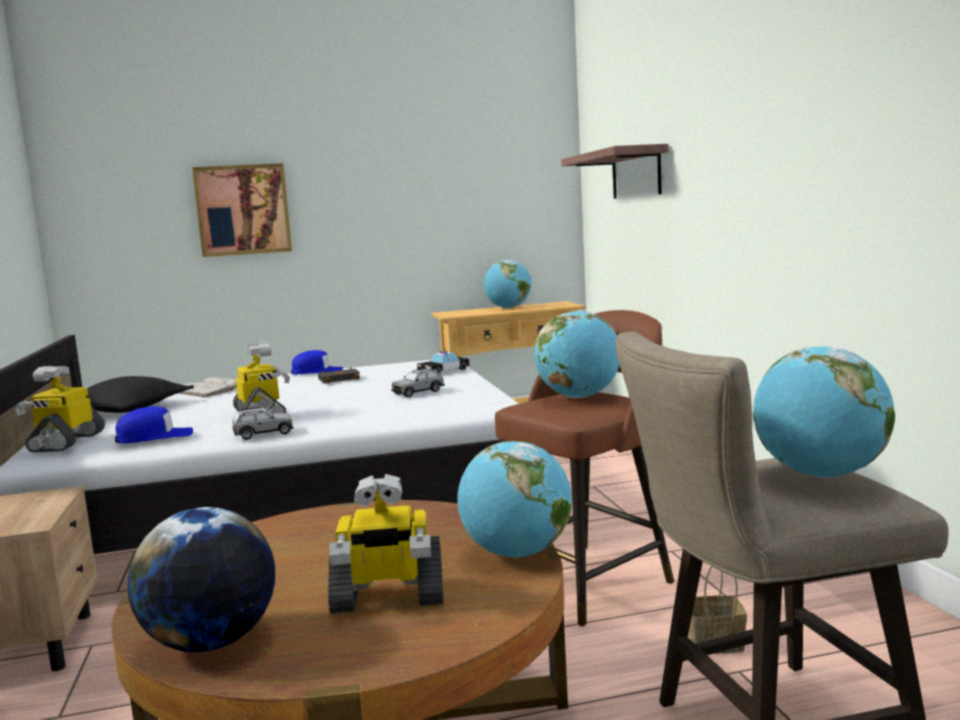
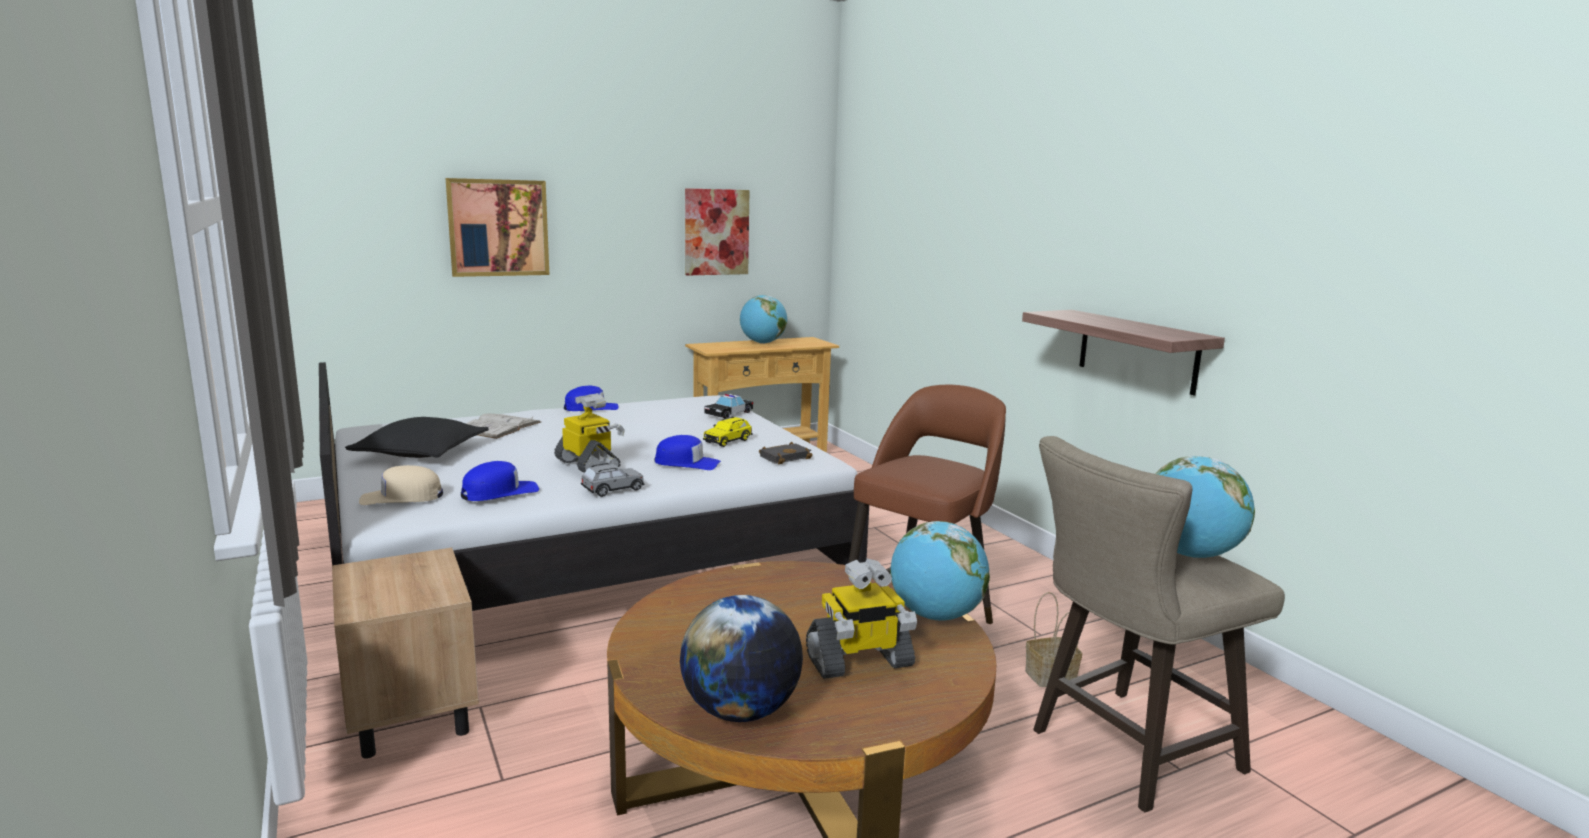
camera: 15 degrees left, 5 degrees up
toy robot [15,366,105,453] -> beige cap [359,465,443,505]
black book [318,367,360,384] -> black book moved to [759,442,813,464]
grey toy car [391,368,445,397] -> yellow toy car [703,417,753,447]
globe [534,310,619,398] -> none
shelf [561,144,669,198] -> shelf moved to [1022,310,1225,395]
none -> blue cap [654,435,721,470]
none -> picture [685,188,749,275]

